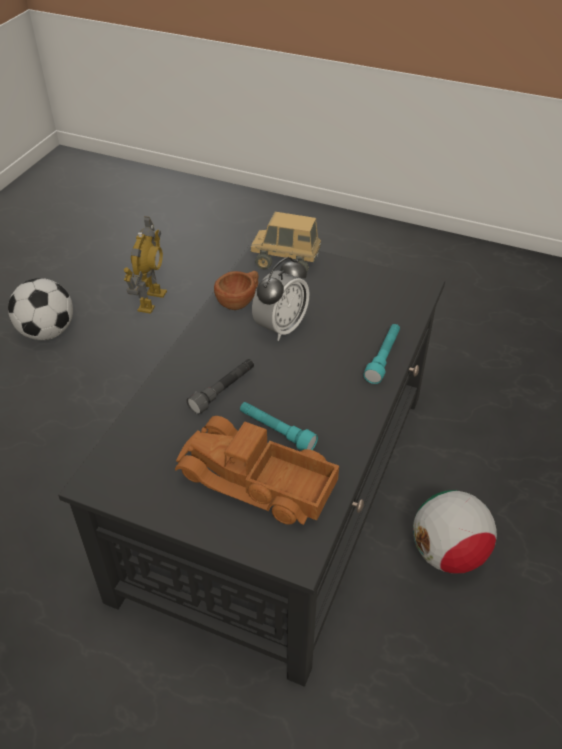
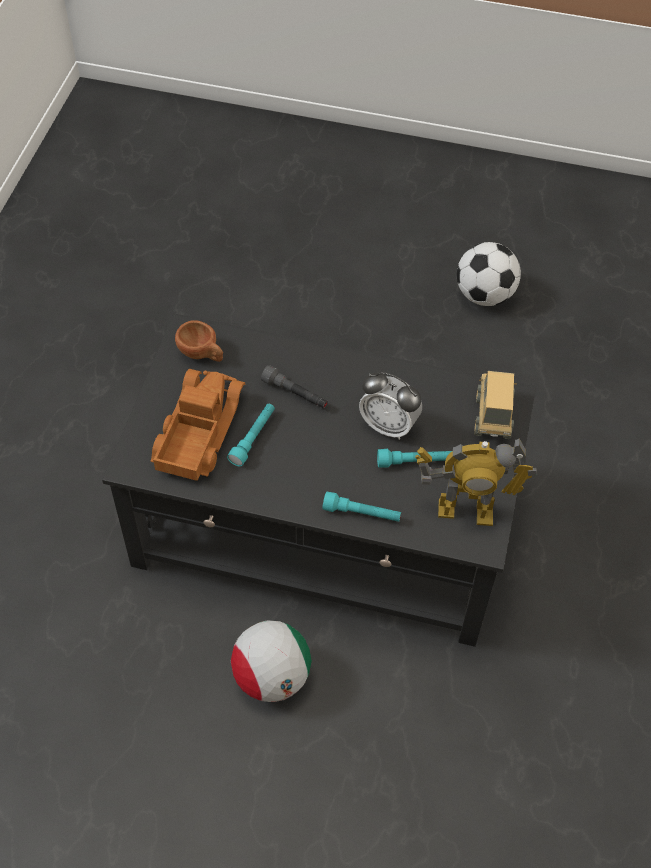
camera: 80 degrees right, 10 degrees up
toy robot [124,216,167,314] -> toy robot moved to [415,439,537,526]
brown cup [214,271,258,310] -> brown cup moved to [175,320,223,362]
none -> turquoise flashlight [377,449,452,468]

